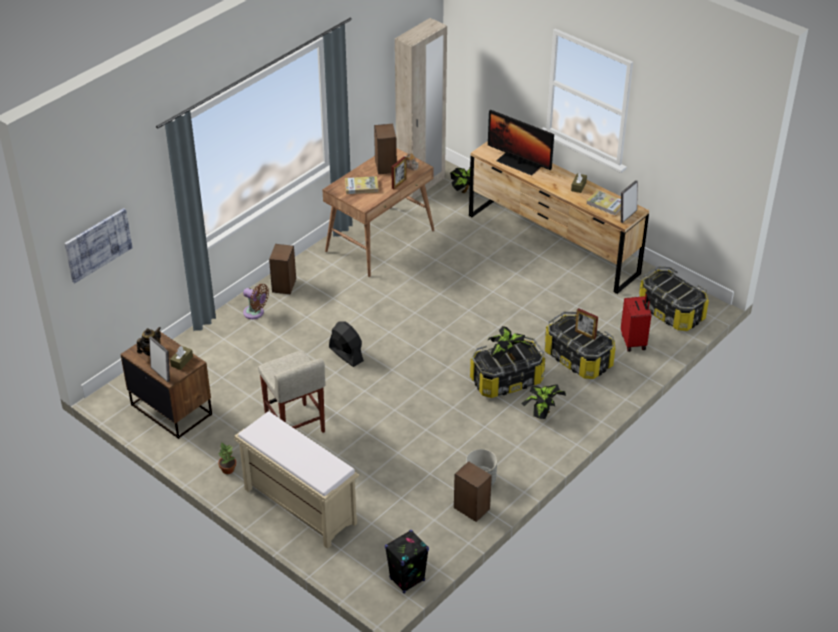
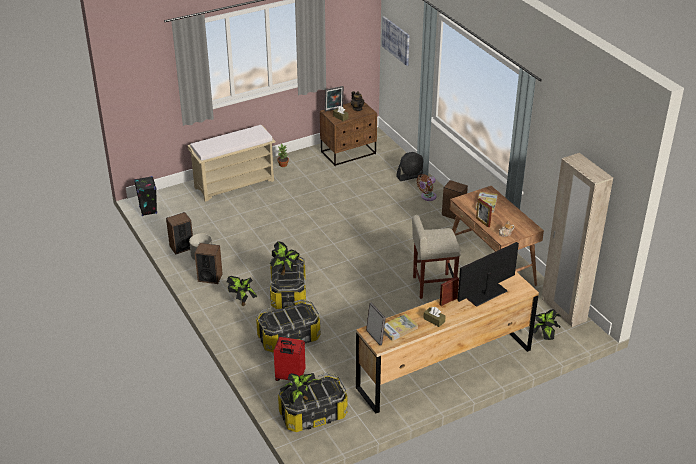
camera: 110 degrees right, 5 degrees down
beige stool [258,351,325,433] -> beige stool moved to [412,215,461,299]
black fan [329,321,364,367] -> black fan moved to [396,152,423,181]
speaker [374,124,397,174] -> speaker moved to [195,243,223,284]
picture frame [575,308,598,340] -> picture frame moved to [439,277,459,306]
none -> potted plant [279,373,322,405]

